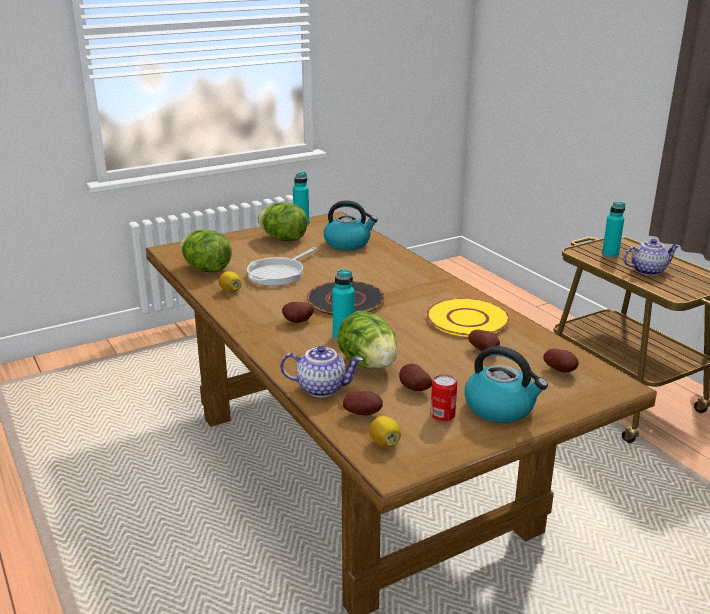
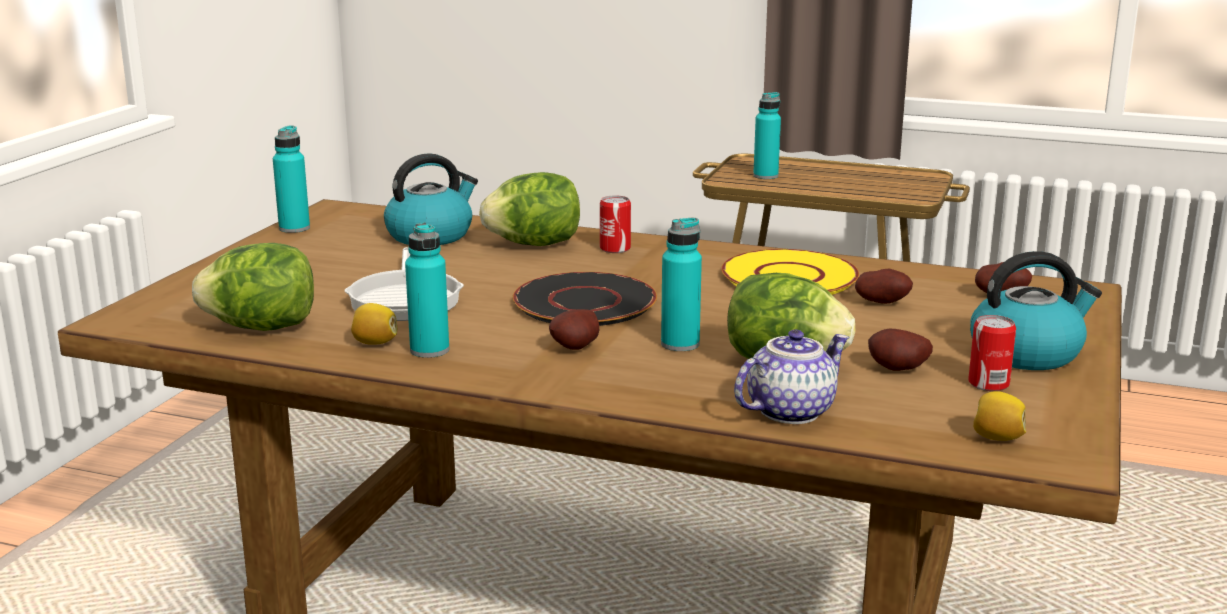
camera: 40 degrees left, 5 degrees down
lettuce [258,203,308,241] -> lettuce moved to [479,172,580,246]
potato [343,391,383,415] -> none
teapot [623,239,679,276] -> none
none -> turquoise bottle [405,222,449,358]
none -> can [600,196,631,253]

